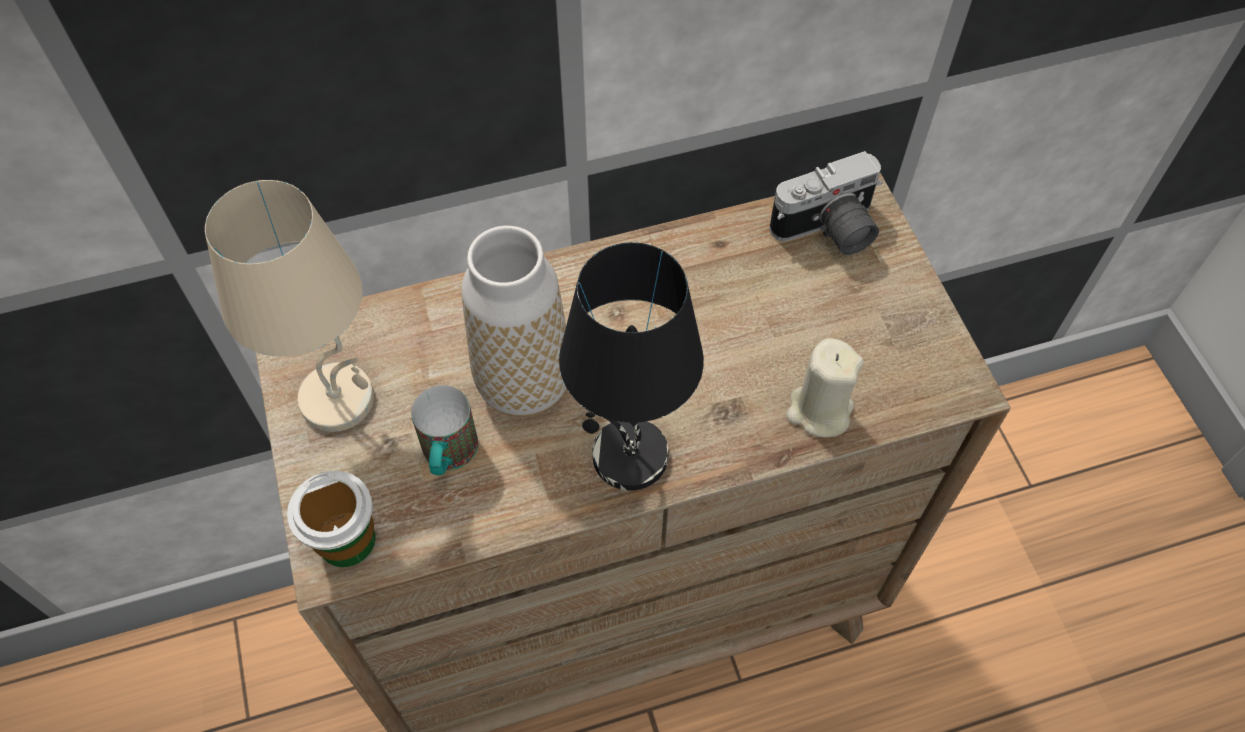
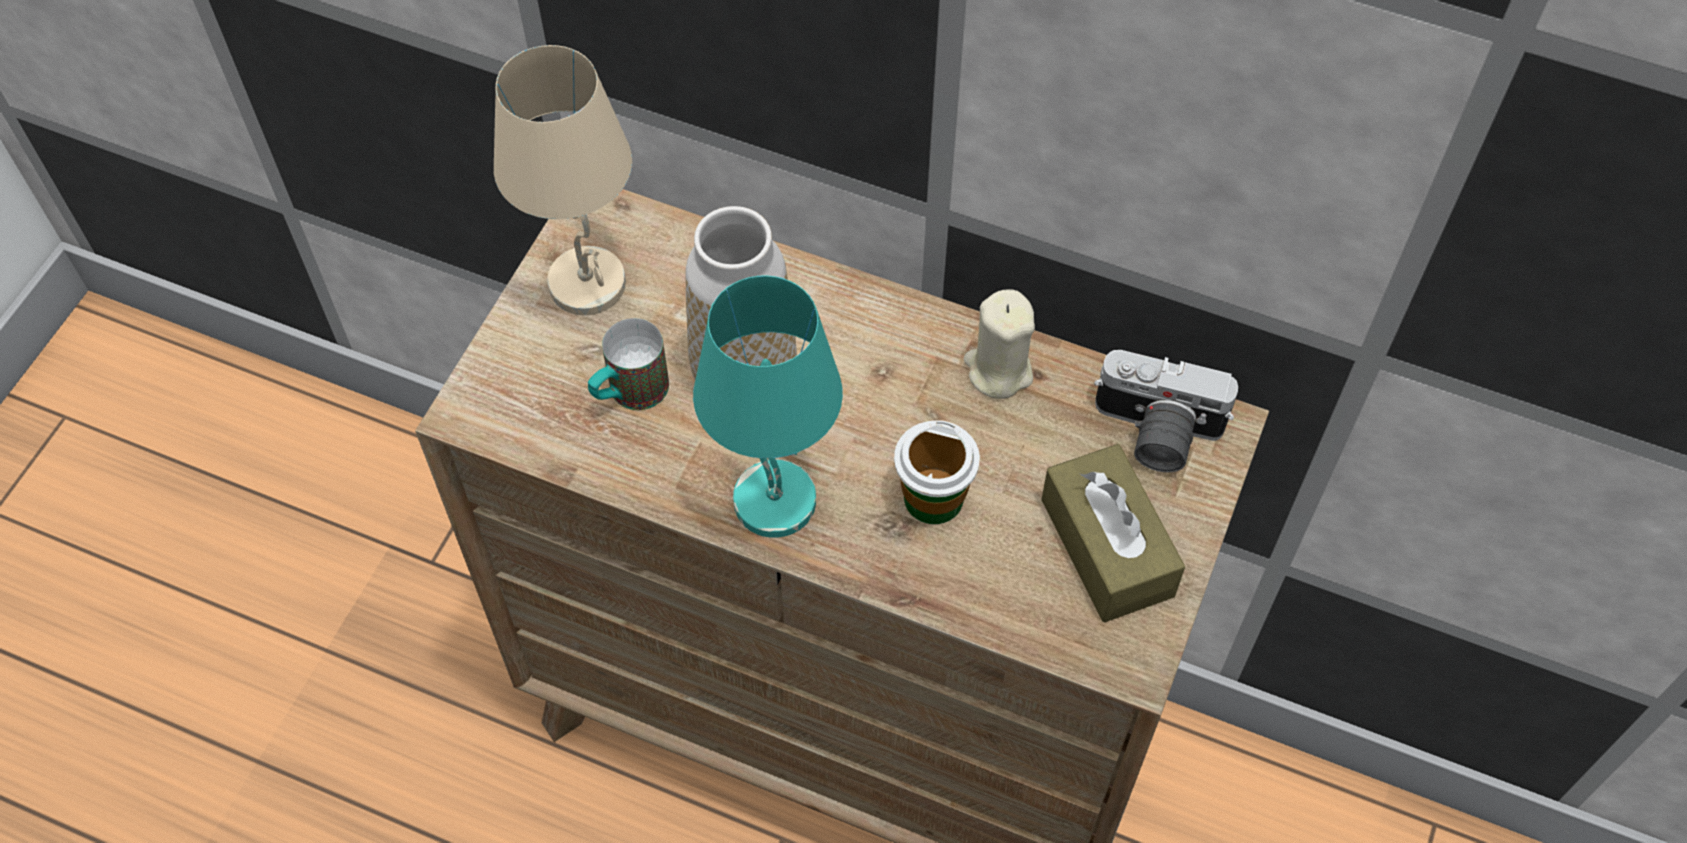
camera: 40 degrees right, 0 degrees up
cup [287,471,375,567] -> cup moved to [894,421,980,524]
black table lamp [559,242,704,490] -> turquoise table lamp [693,275,843,538]
beige candle [786,338,864,438] -> beige candle moved to [963,289,1035,399]
none -> brown tissue box [1041,444,1185,622]

